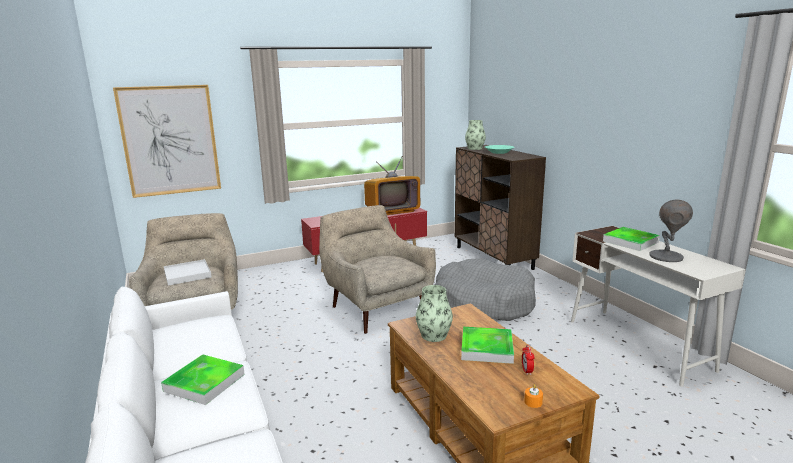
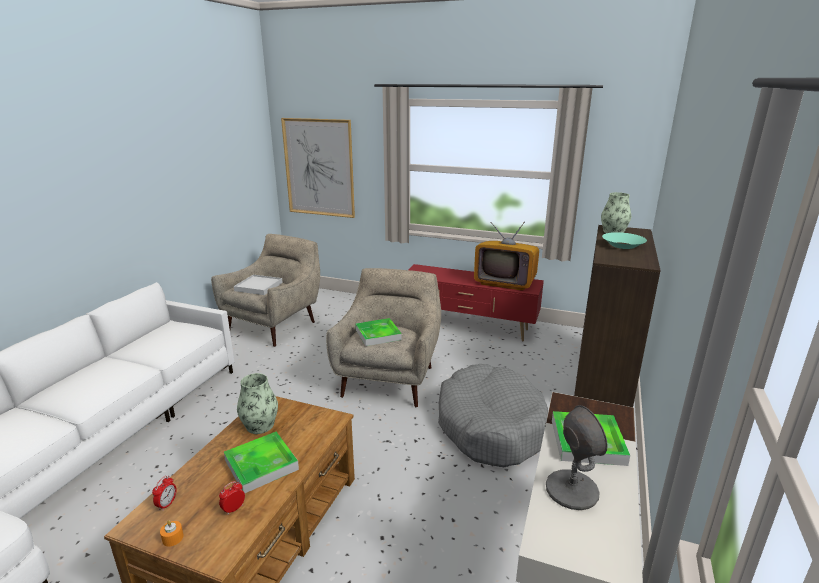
camera: 45 degrees right, 5 degrees up
tray [161,355,245,405] -> tray moved to [355,318,402,346]
none -> alarm clock [152,476,177,511]

